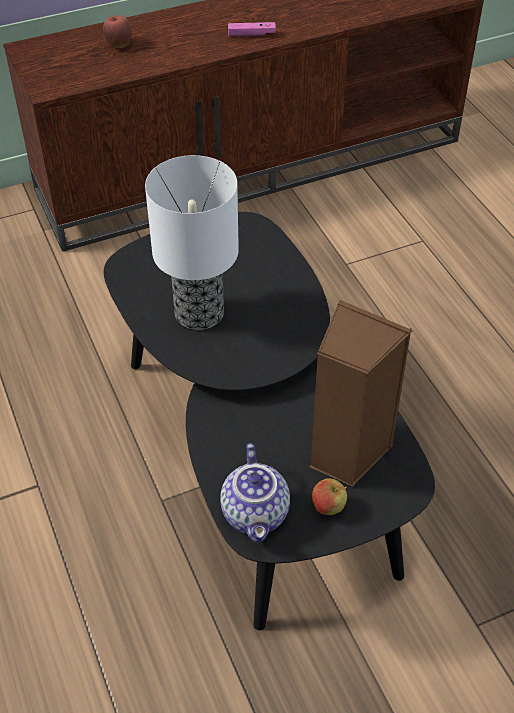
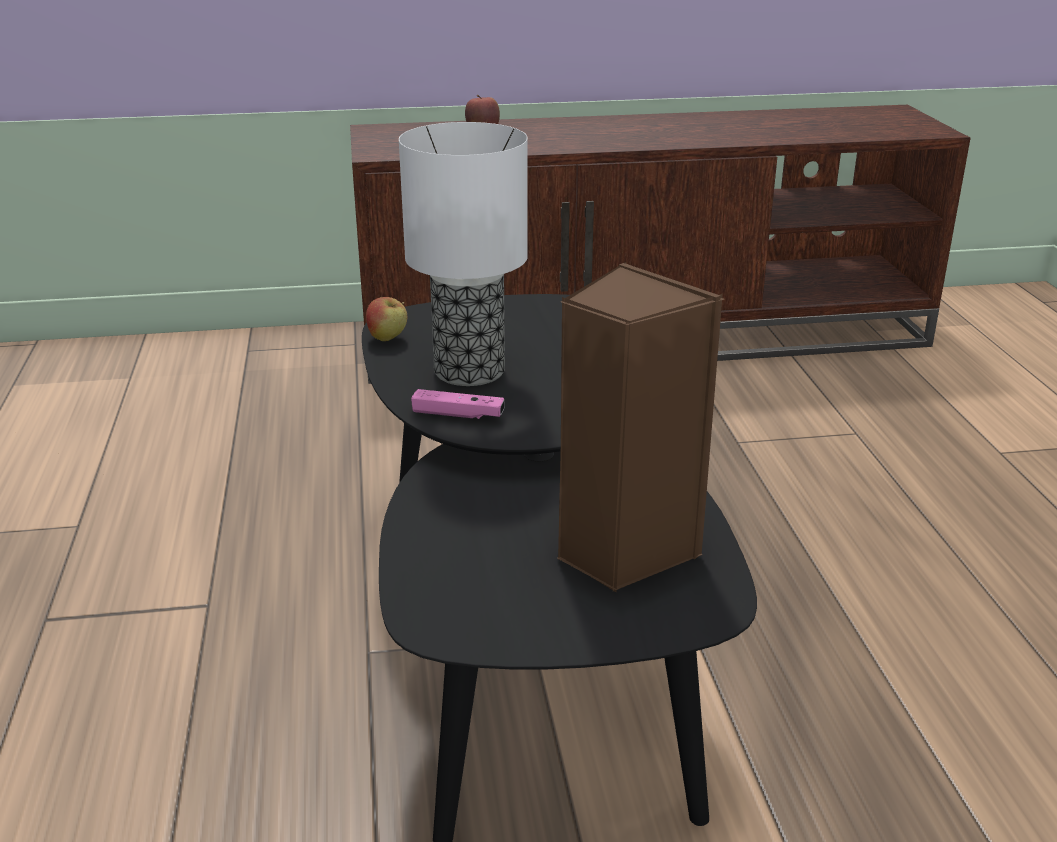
camera: 15 degrees right, 20 degrees down
teapot [220,443,290,543] -> none
pink game controller [228,22,276,36] -> pink game controller moved to [411,389,505,419]
apple [312,478,347,515] -> apple moved to [366,297,407,341]

